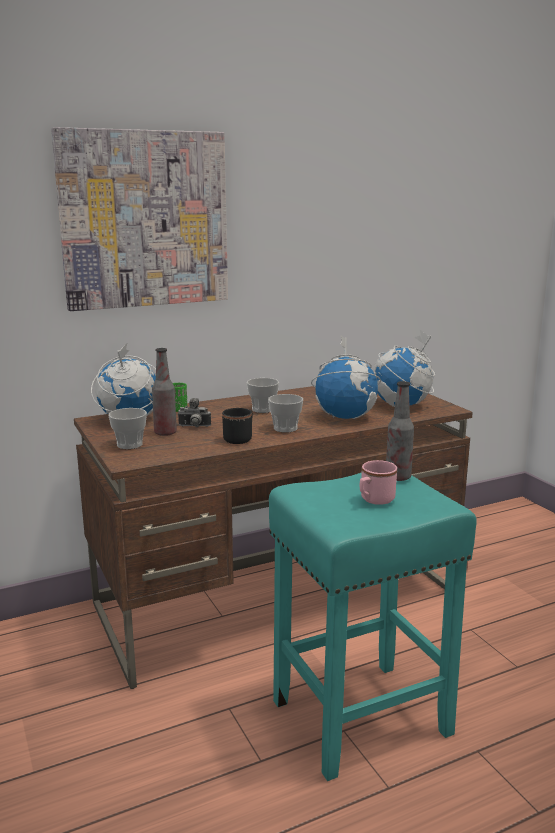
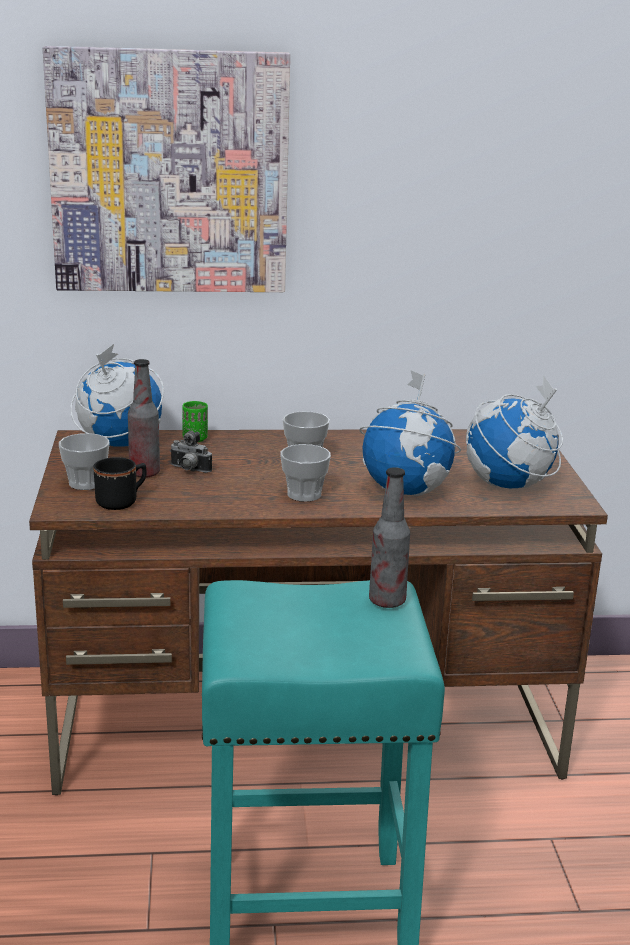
camera: 20 degrees right, 5 degrees up
black mug [222,408,252,444] -> black mug moved to [93,457,146,510]
pink mug [360,460,397,505] -> none

